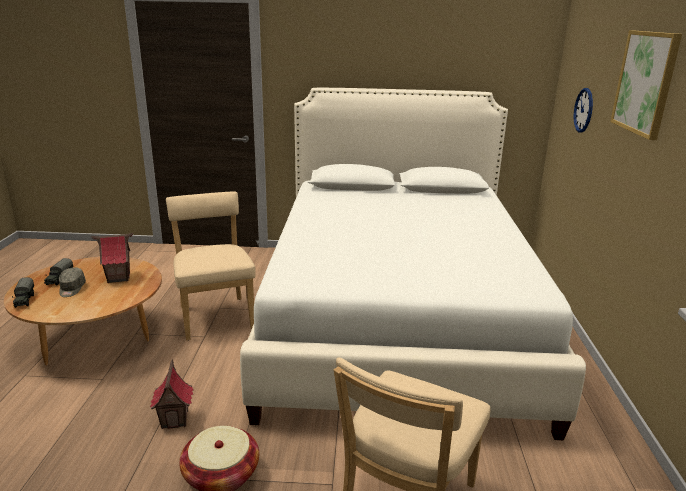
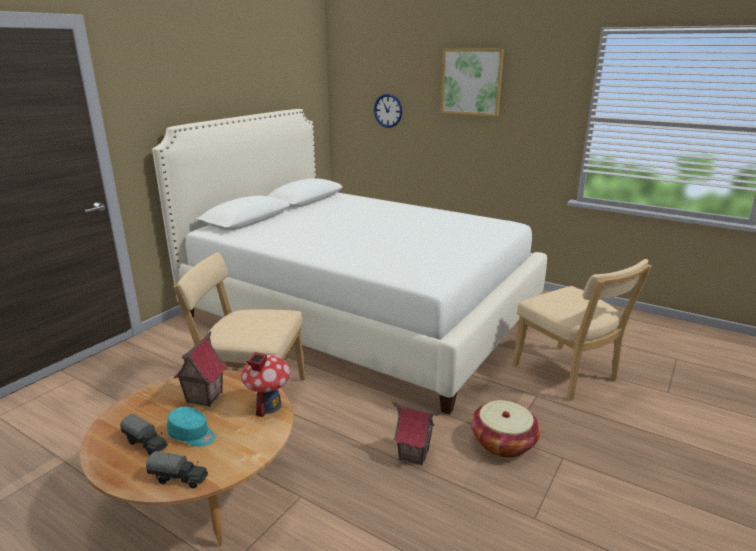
camera: 60 degrees left, 0 degrees up
grey cap [59,267,86,297] -> turquoise cap [167,407,215,447]
none -> toy house [241,352,290,417]

